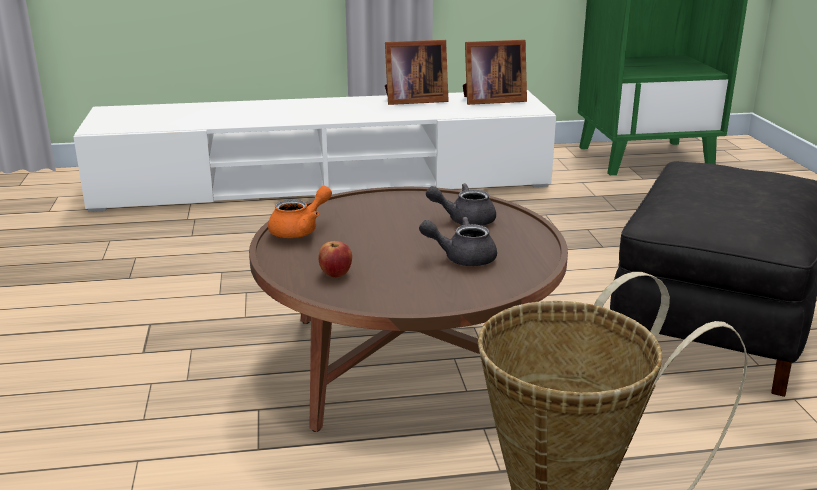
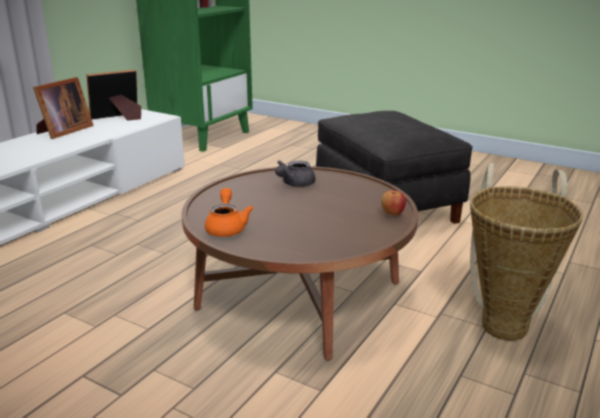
camera: 50 degrees left, 0 degrees up
apple [318,241,352,278] -> apple moved to [381,190,406,215]
grey teapot [419,217,497,266] -> none
picture frame [463,40,527,105] -> picture frame turned 150 degrees counterclockwise [86,70,141,121]

